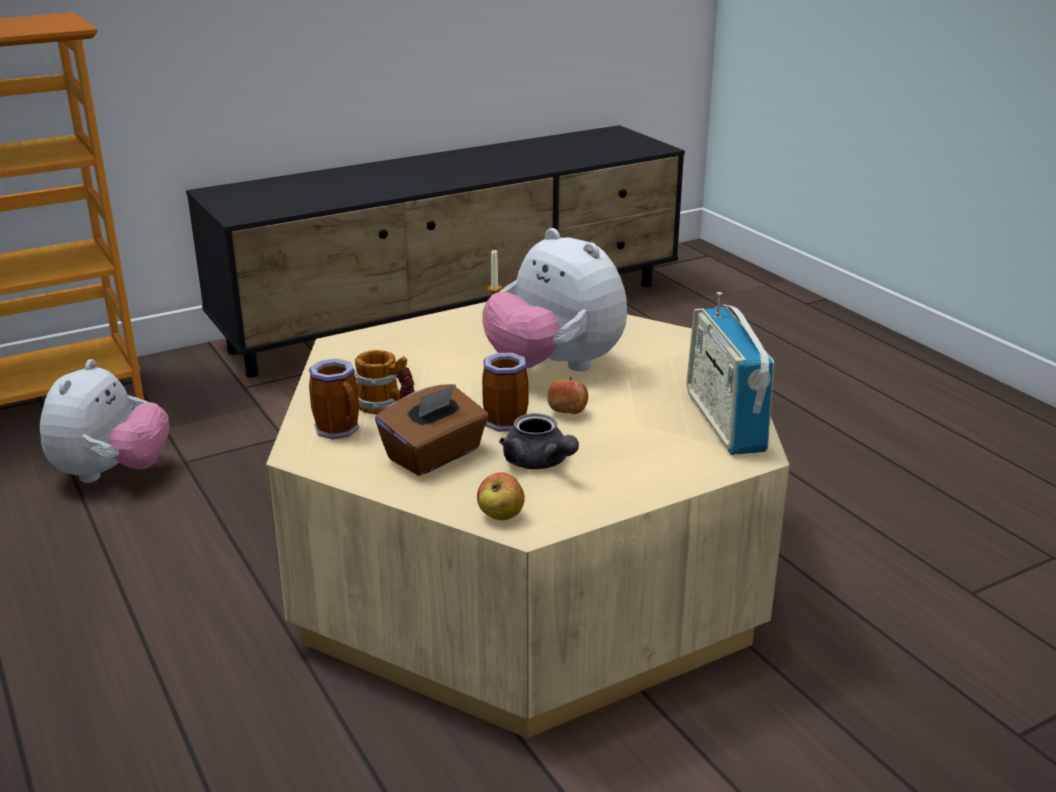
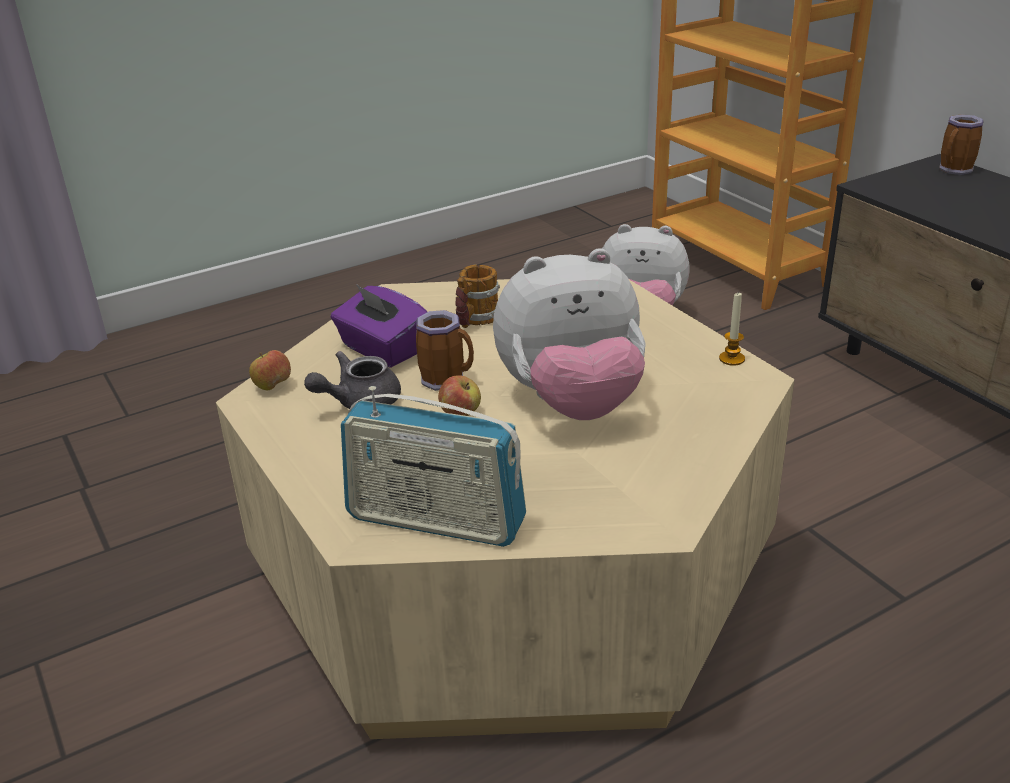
camera: 90 degrees right, 5 degrees up
mug [309,358,359,439] -> mug moved to [939,114,984,175]
brown tissue box [375,384,489,476] -> purple tissue box [331,284,427,368]
plush toy [482,228,627,371] -> plush toy turned 150 degrees counterclockwise [493,248,645,420]
radio [686,292,774,455] -> radio turned 150 degrees counterclockwise [341,386,526,547]

